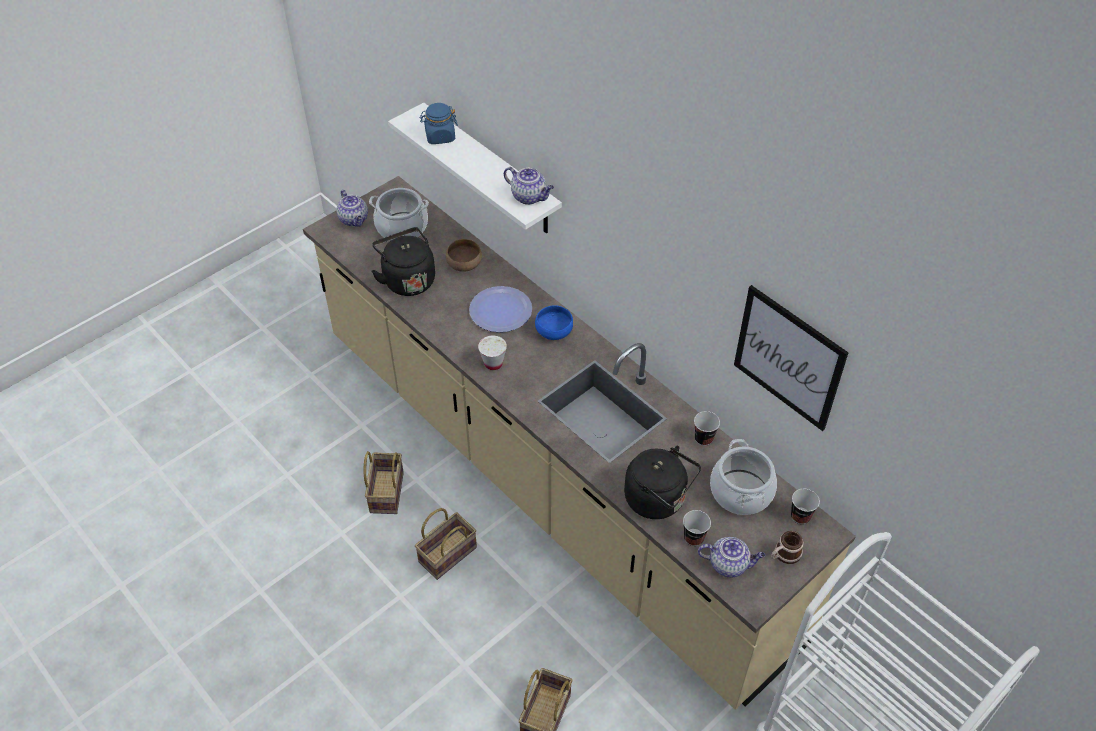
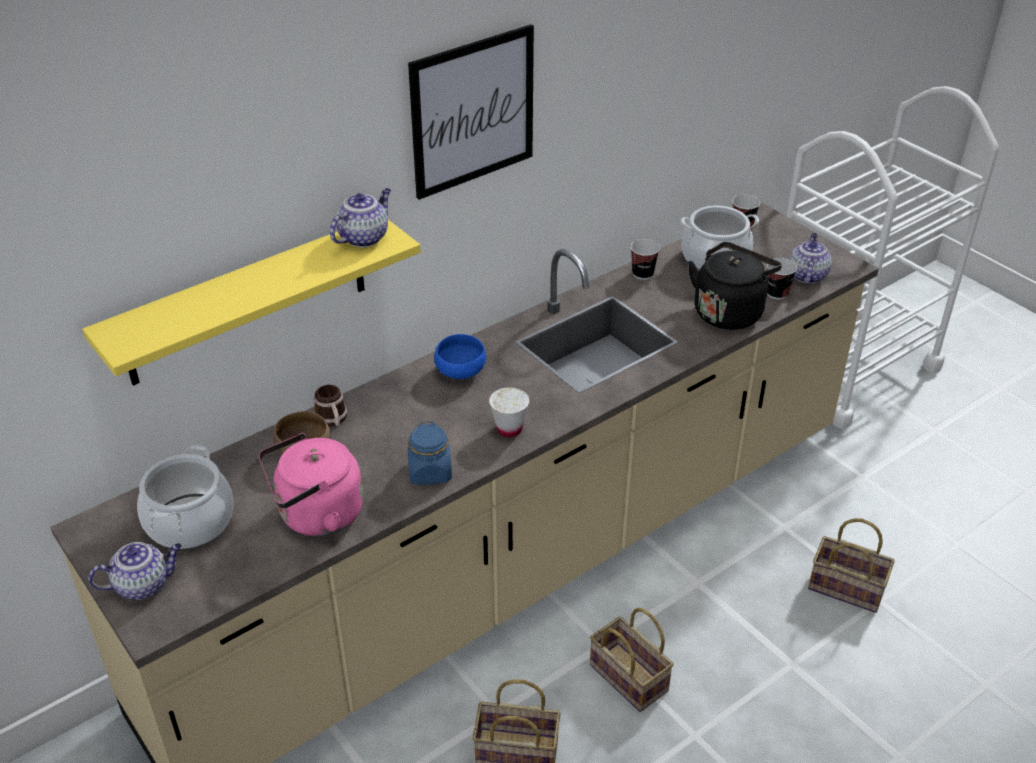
camera: 85 degrees left, 10 degrees down
black kettle [371,227,435,296] -> pink kettle [259,433,363,536]
white shelf [388,103,562,234] -> yellow shelf [82,220,421,386]
blue jar [419,103,458,144] -> blue jar moved to [408,422,452,485]
plate [469,286,532,332] -> none
picture [734,285,849,431] -> picture moved to [408,25,534,200]
mug [771,531,803,564] -> mug moved to [314,385,347,427]

